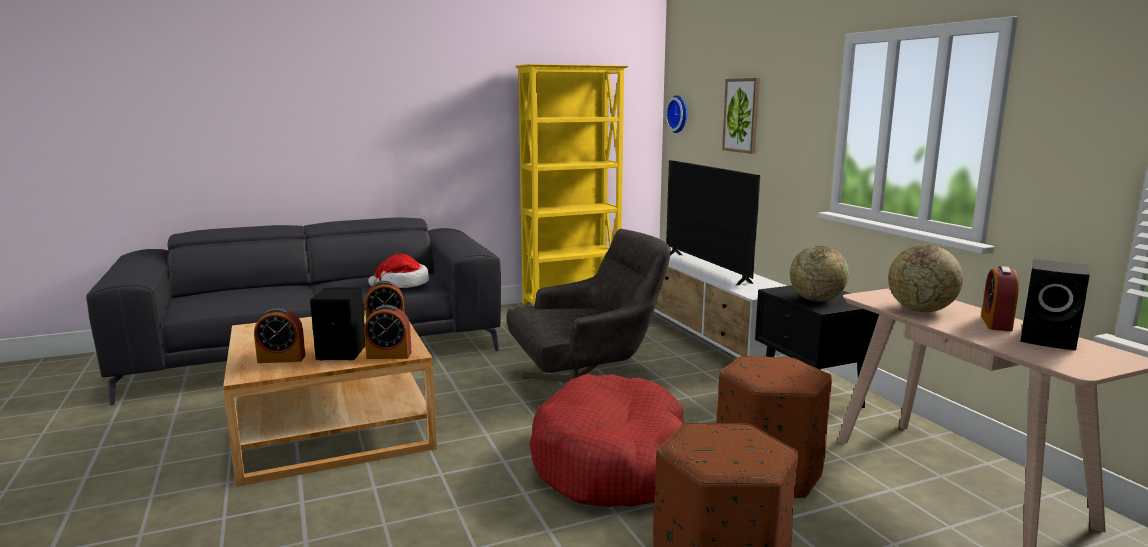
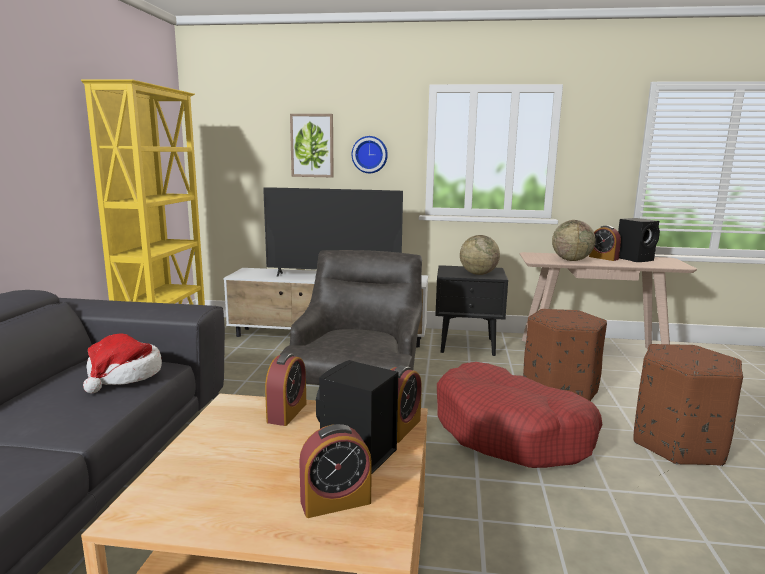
camera: 60 degrees left, 0 degrees up
alarm clock [254,307,306,363] -> alarm clock turned 45 degrees clockwise [299,424,372,518]
wall clock [665,95,687,133] -> wall clock moved to [352,136,388,173]

